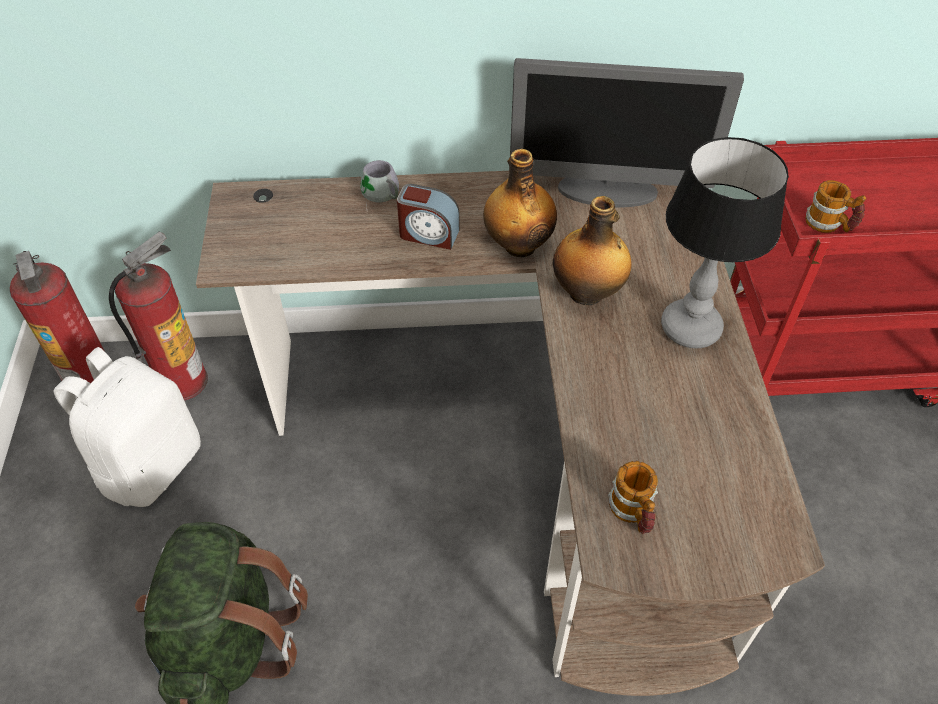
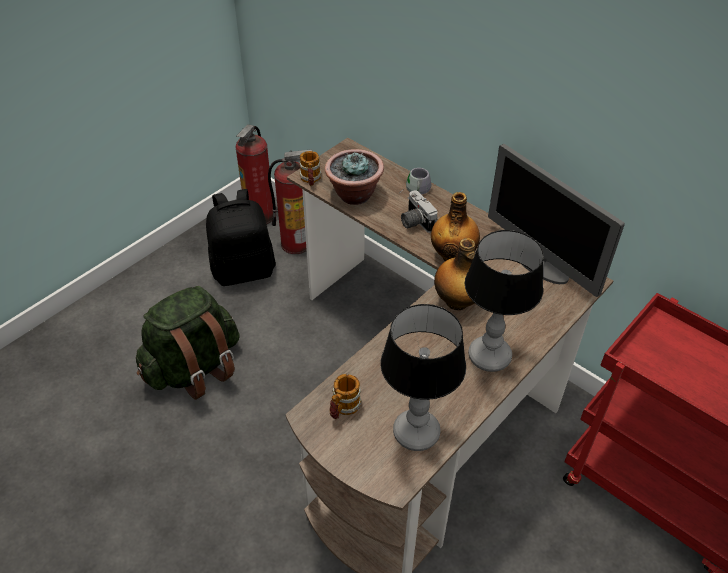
camera: 45 degrees right, 5 degrees down
white backpack [53,347,201,507] -> black backpack [206,189,276,286]
alarm clock [397,184,460,250] -> camera [401,190,438,233]
mug [806,180,867,233] -> mug moved to [300,151,321,186]
none -> potted plant [325,149,384,205]
none -> table lamp [380,304,466,451]

